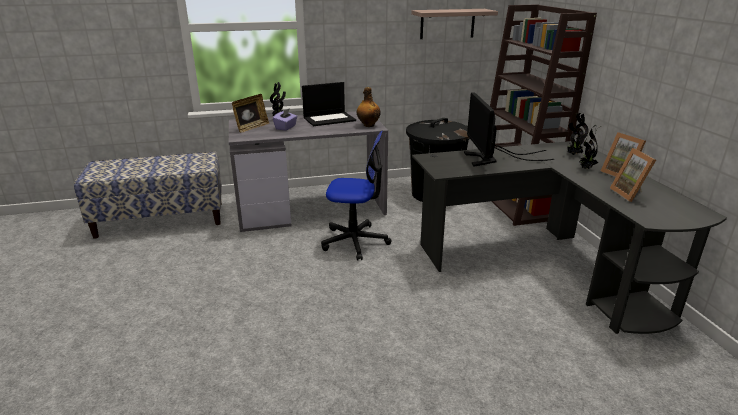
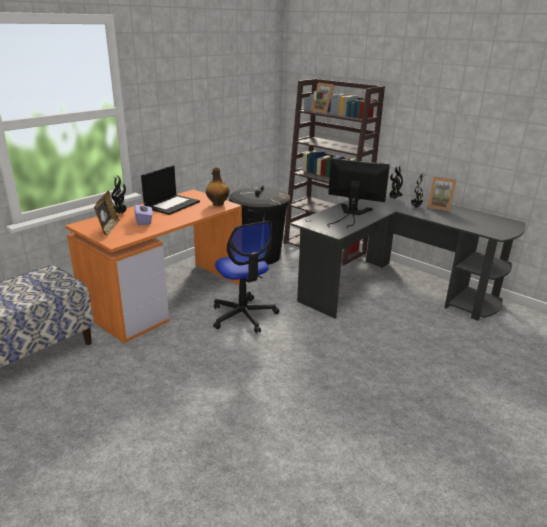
camera: 35 degrees left, 0 degrees up
grey desk [229,111,388,232] -> orange desk [65,189,242,343]
office chair [321,130,392,261] -> office chair turned 90 degrees clockwise [213,221,279,333]
shelf [411,9,498,39] -> none
monitor [464,92,554,167] -> monitor turned 150 degrees clockwise [327,158,390,228]
picture frame [610,148,656,202] -> picture frame moved to [311,82,334,114]

